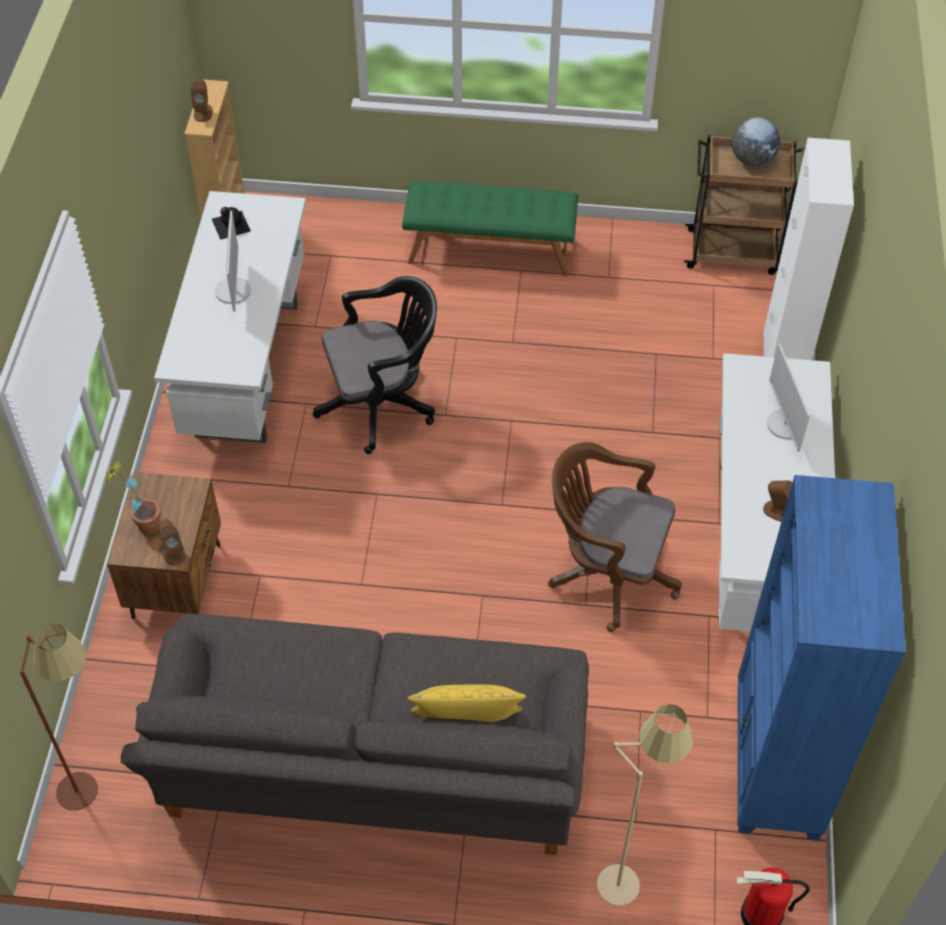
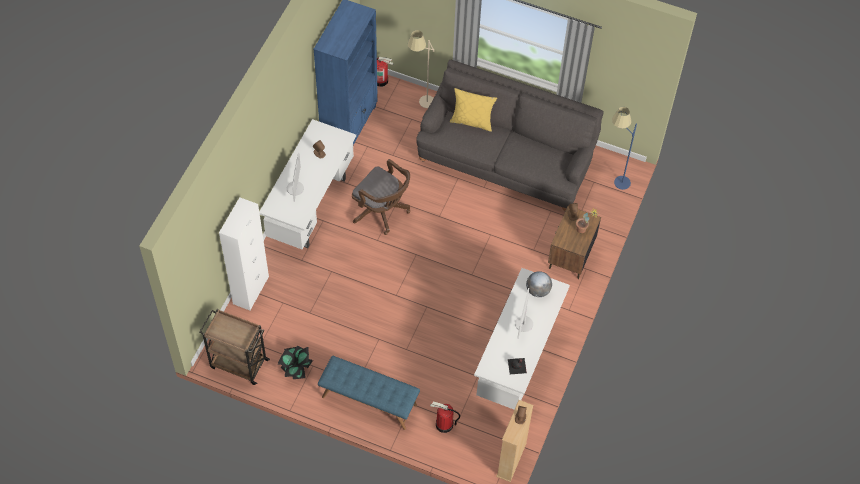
camera: 165 degrees left, 5 degrees up
brown floor lamp [19,624,98,810] -> blue floor lamp [612,107,637,190]
black office chair [313,276,437,454] -> none
green bench [402,181,578,276] -> blue bench [318,356,420,430]
globe [732,117,780,166] -> globe moved to [526,271,552,297]
none -> potted plant [278,345,313,379]
none -> fire extinguisher [430,402,460,433]

